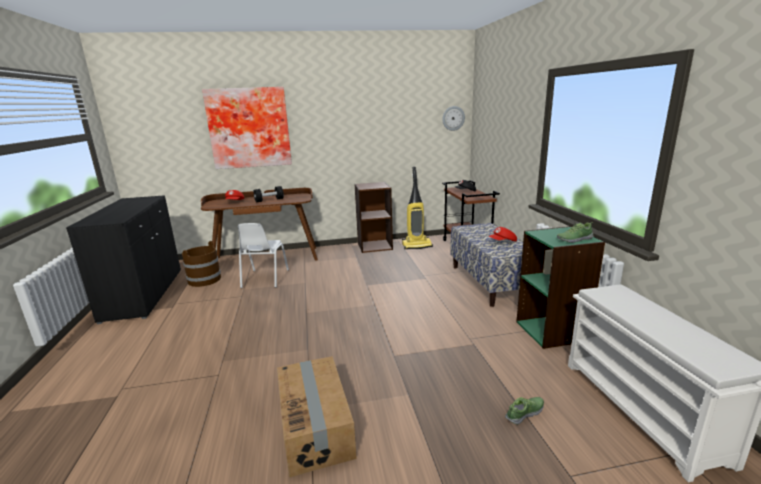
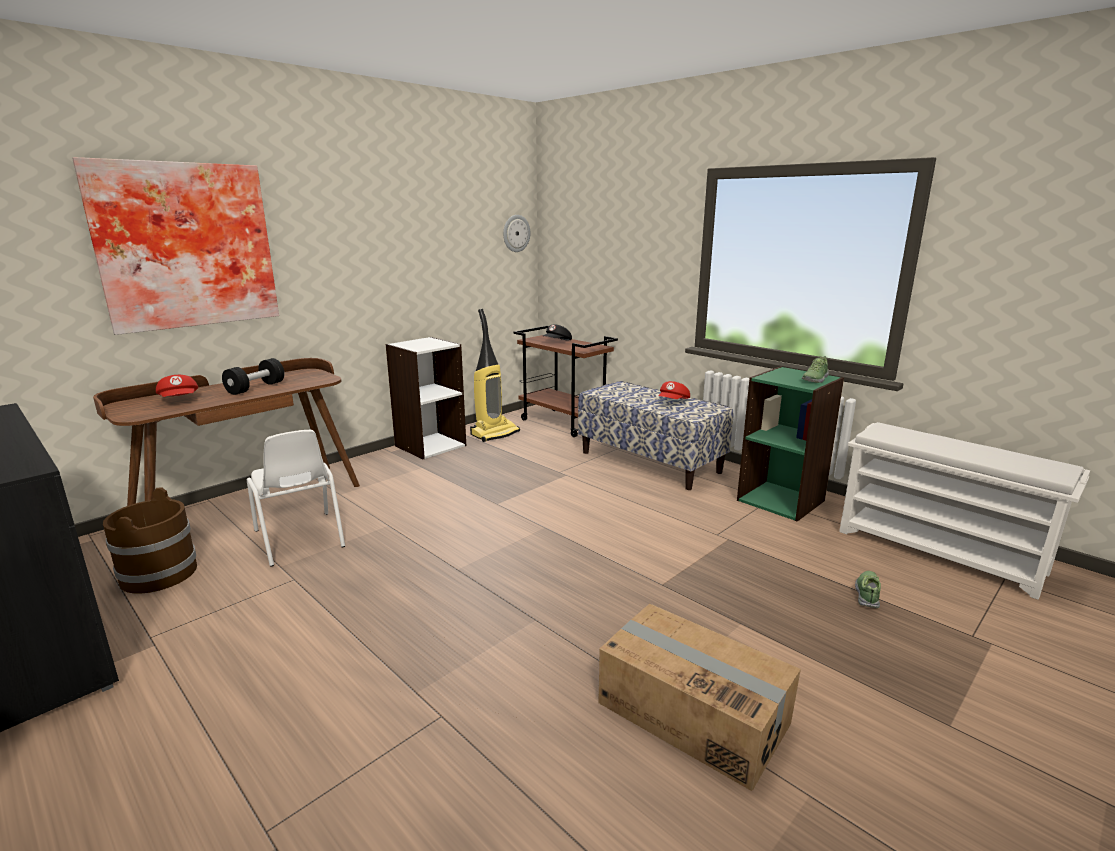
camera: 35 degrees left, 0 degrees up
brown bookcase [354,182,393,253] -> white bookcase [386,337,466,459]

